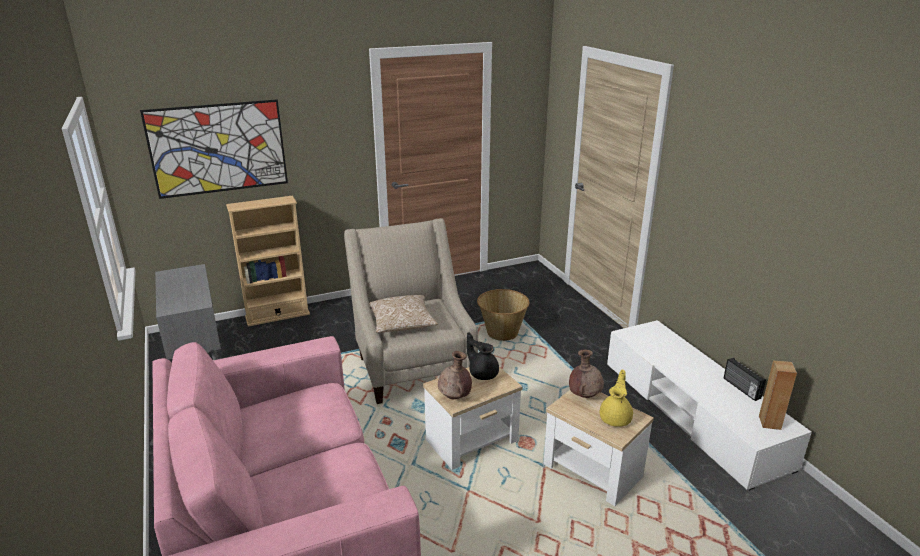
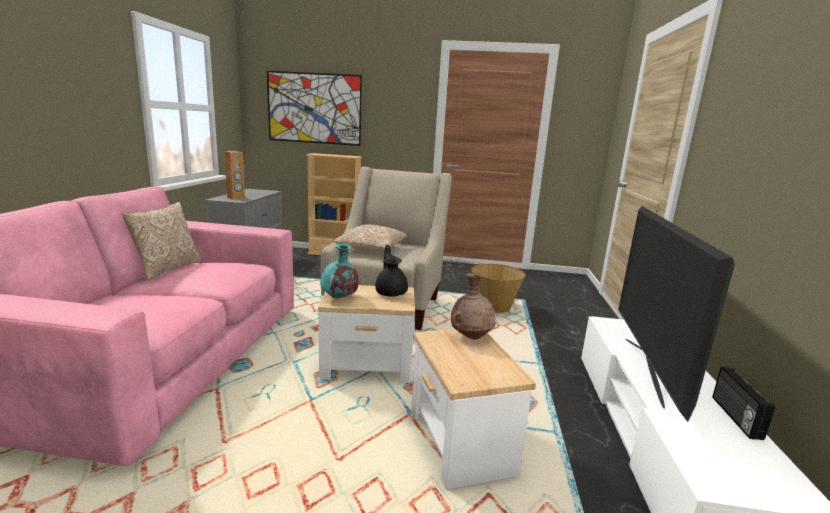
camera: 30 degrees right, 10 degrees down
brown vase [438,351,472,399] -> turquoise vase [320,244,359,299]
yellow teapot [600,369,633,427] -> none
brown speaker [759,361,797,430] -> brown speaker moved to [224,151,245,200]
none -> pillow [122,202,202,281]
none -> television [618,206,735,422]

